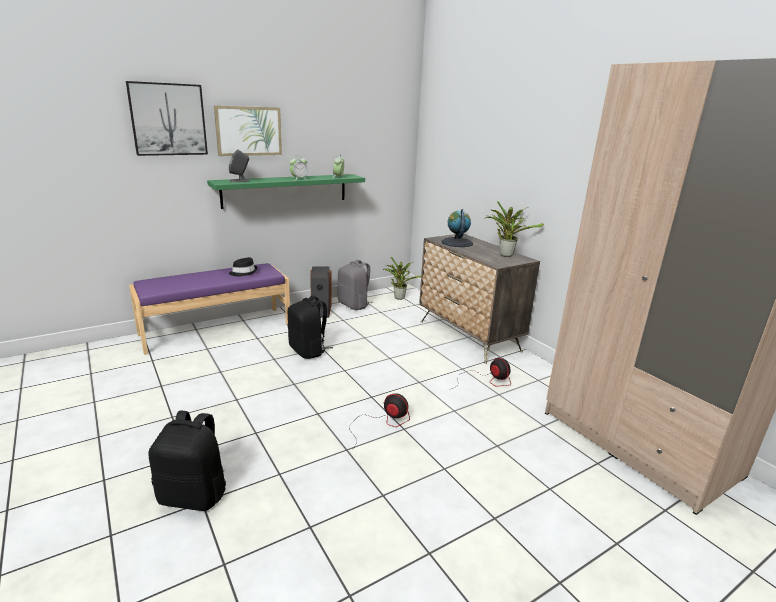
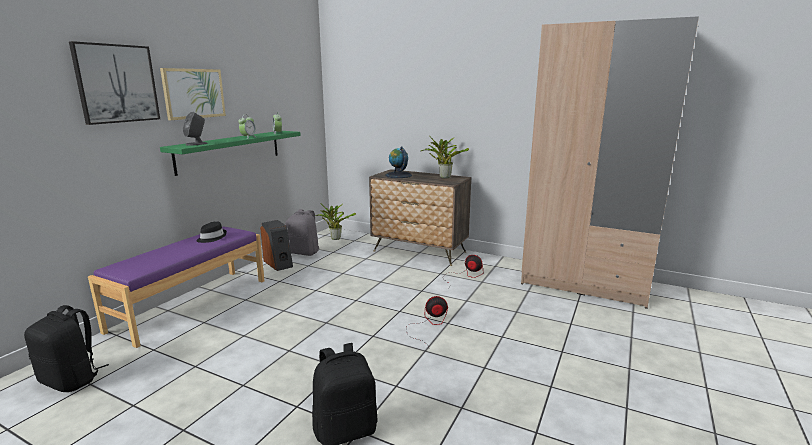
camera: 30 degrees left, 5 degrees down
black backpack [288,296,333,359] -> black backpack moved to [24,305,109,392]

